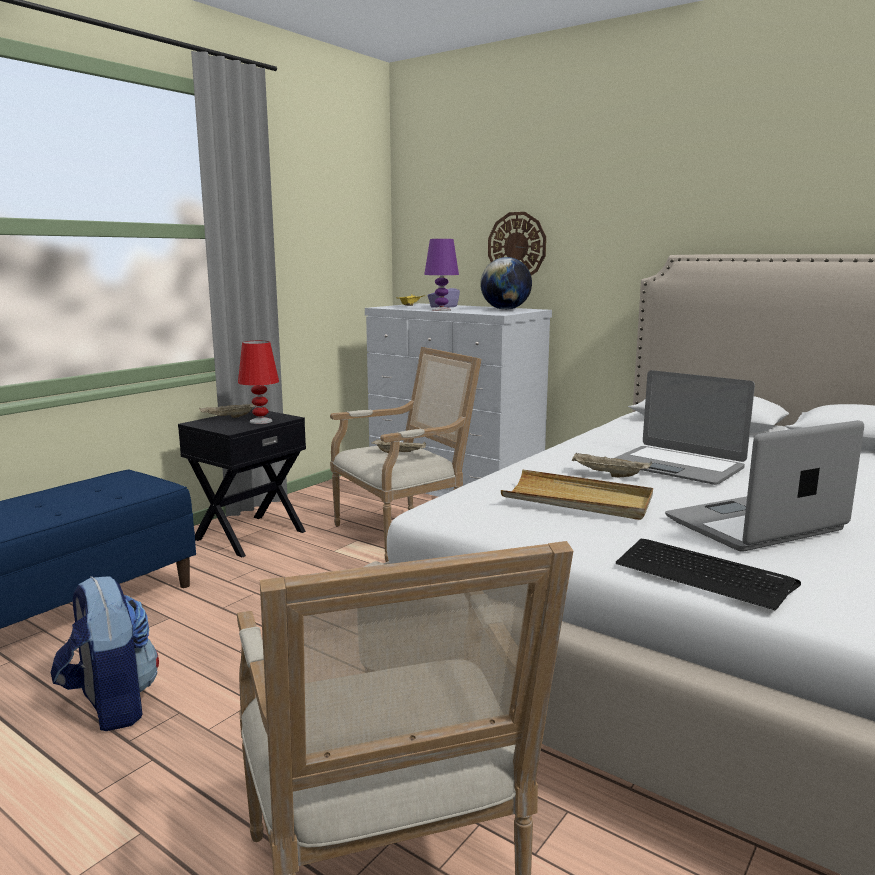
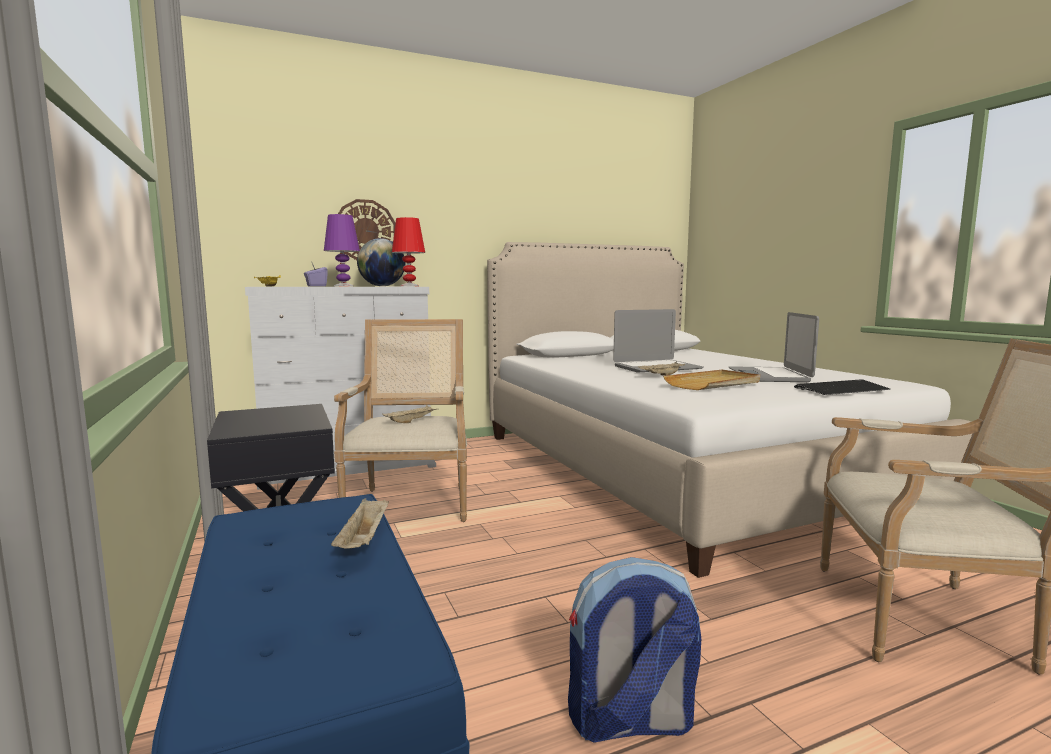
camera: 60 degrees left, 5 degrees down
beige tray [199,403,256,418] -> beige tray moved to [331,498,389,549]
red table lamp [238,341,279,424] -> red table lamp moved to [392,217,425,286]

